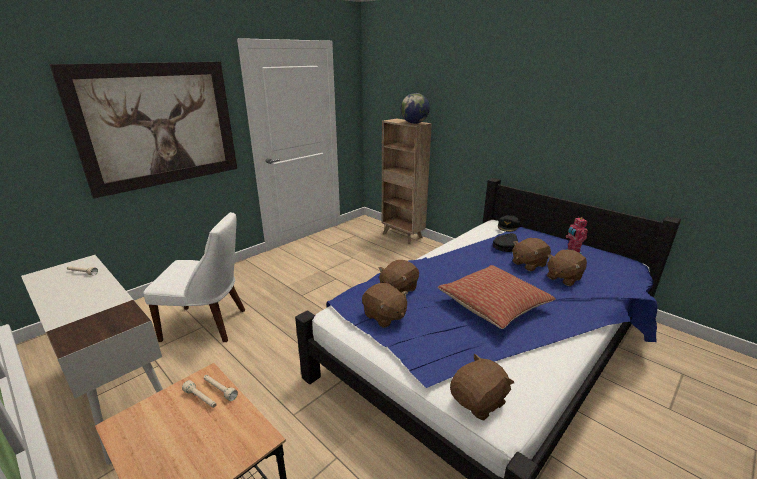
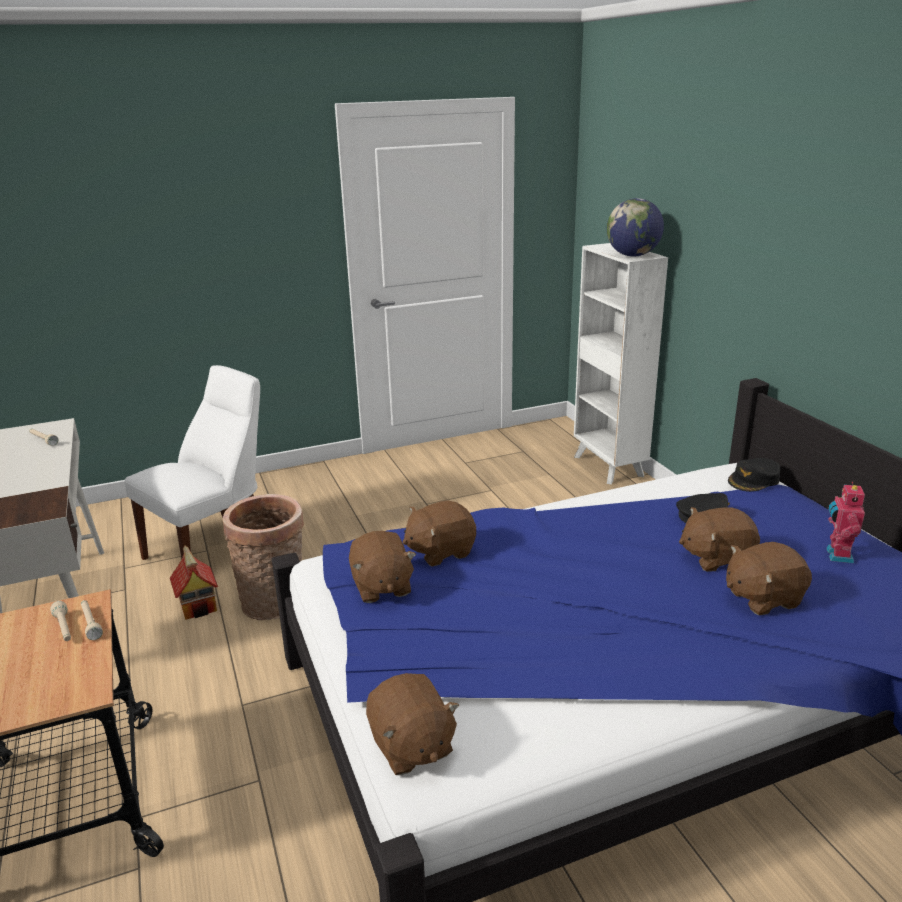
camera: 25 degrees right, 0 degrees up
picture [49,62,237,198] -> none
white chair [143,212,245,342] -> white chair turned 75 degrees counterclockwise [124,365,260,560]
brown bookcase [382,118,432,244] -> white bookcase [574,243,668,484]
pillow [438,265,556,329] -> none
brown plush toy [450,354,514,420] -> brown plush toy turned 75 degrees clockwise [366,673,459,775]
none -> toy house [170,545,218,620]
none -> basket [223,494,304,620]

